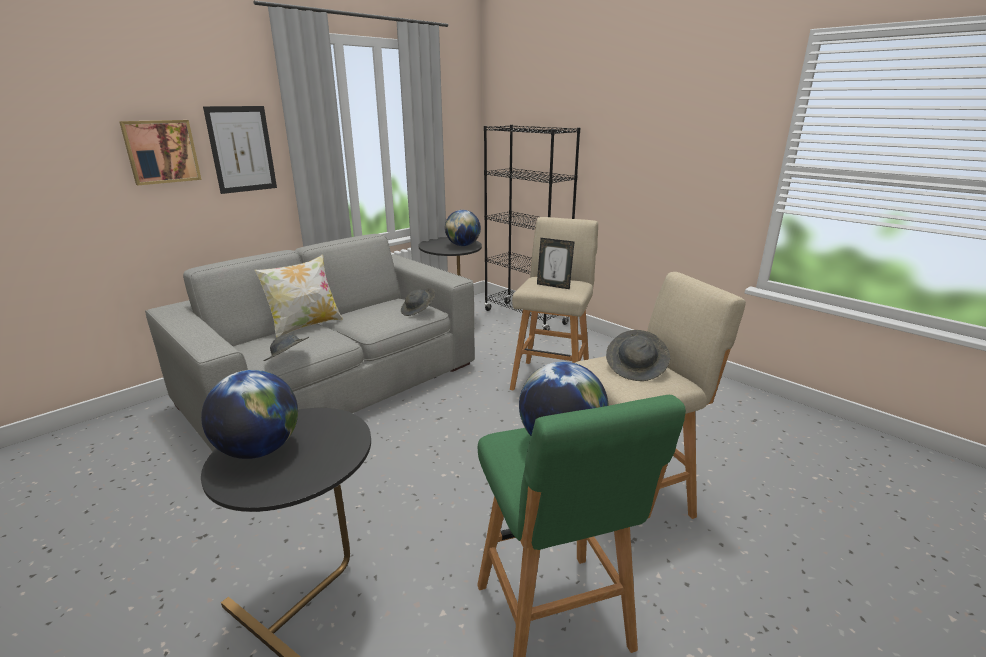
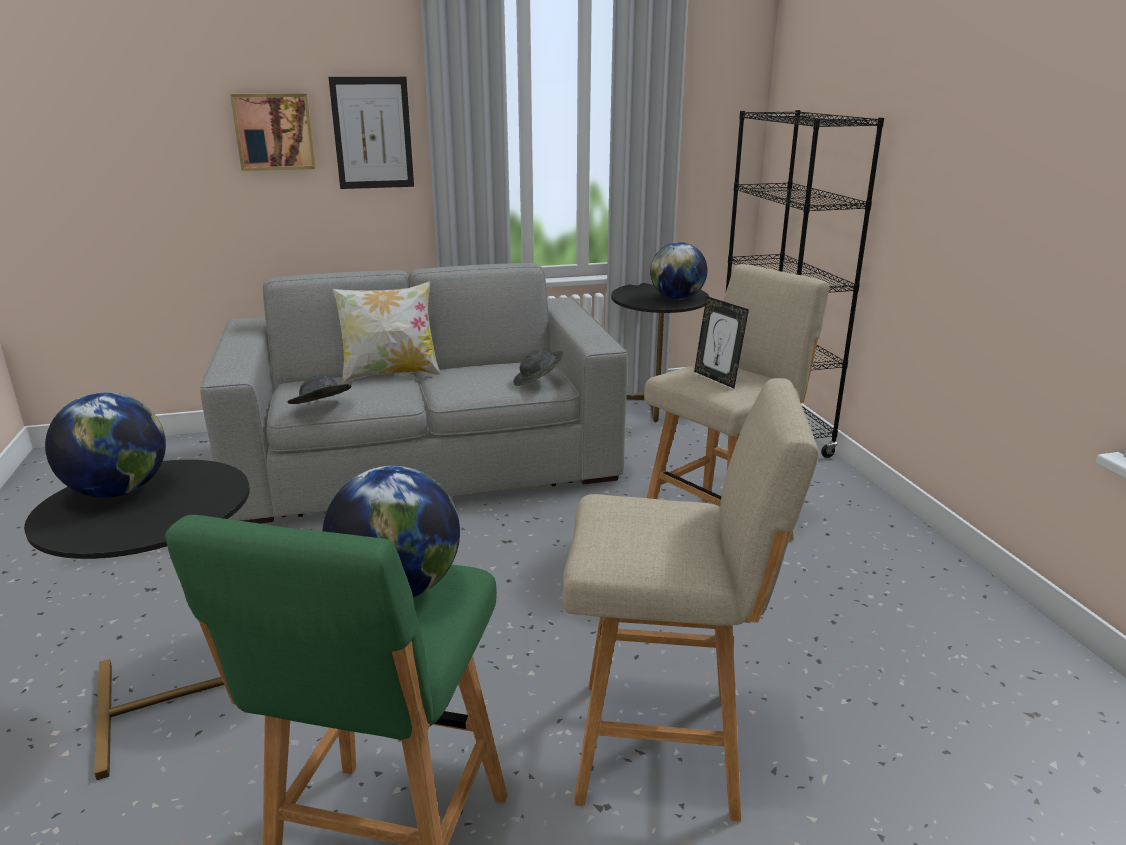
camera: 30 degrees right, 0 degrees up
grey hat [606,330,670,381] -> none

